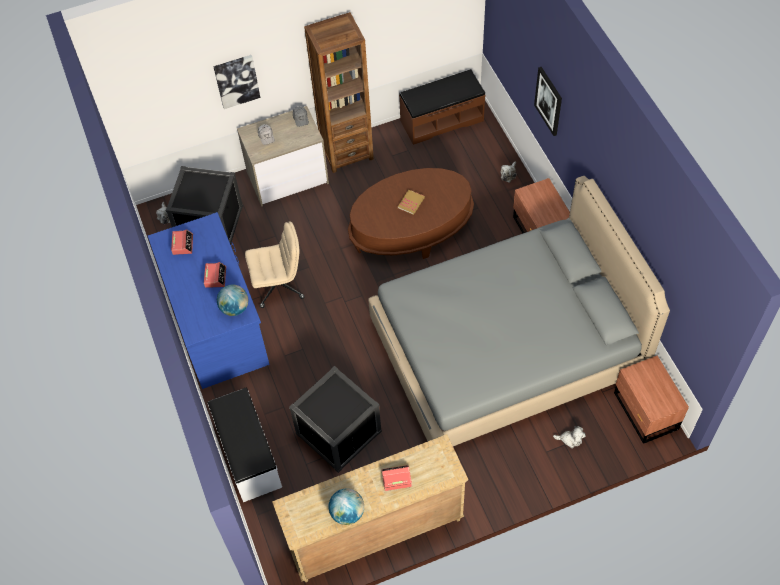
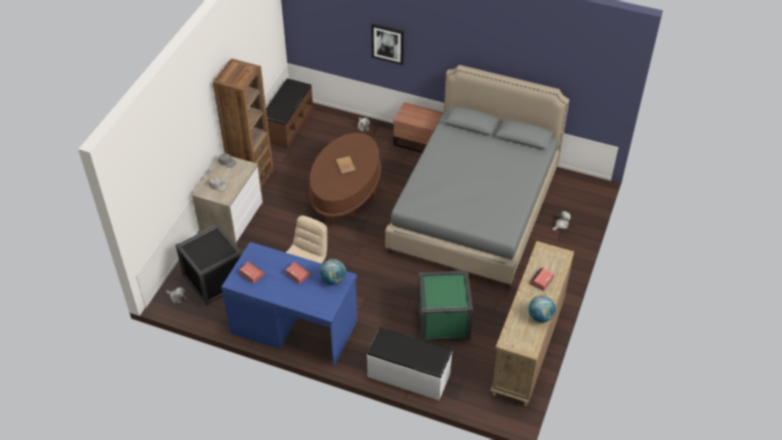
camera: 50 degrees left, 10 degrees down
picture [213,55,260,109] -> none
black storage box [289,366,382,473] -> green storage box [418,270,473,341]
brown nightstand [614,355,689,444] -> none

